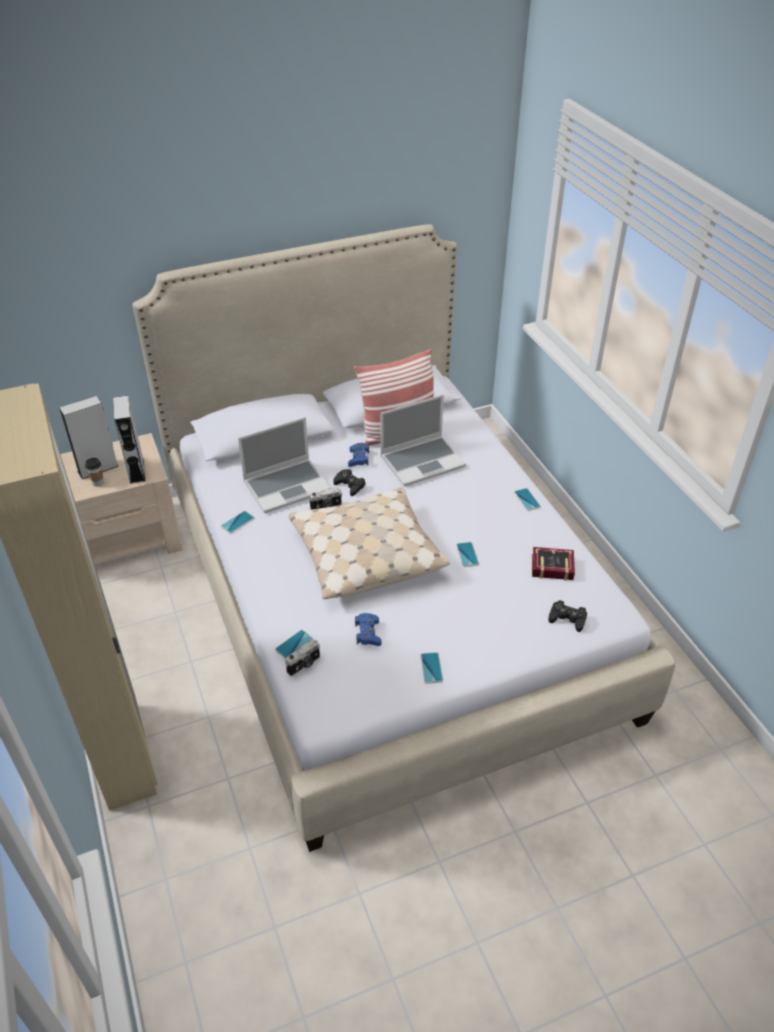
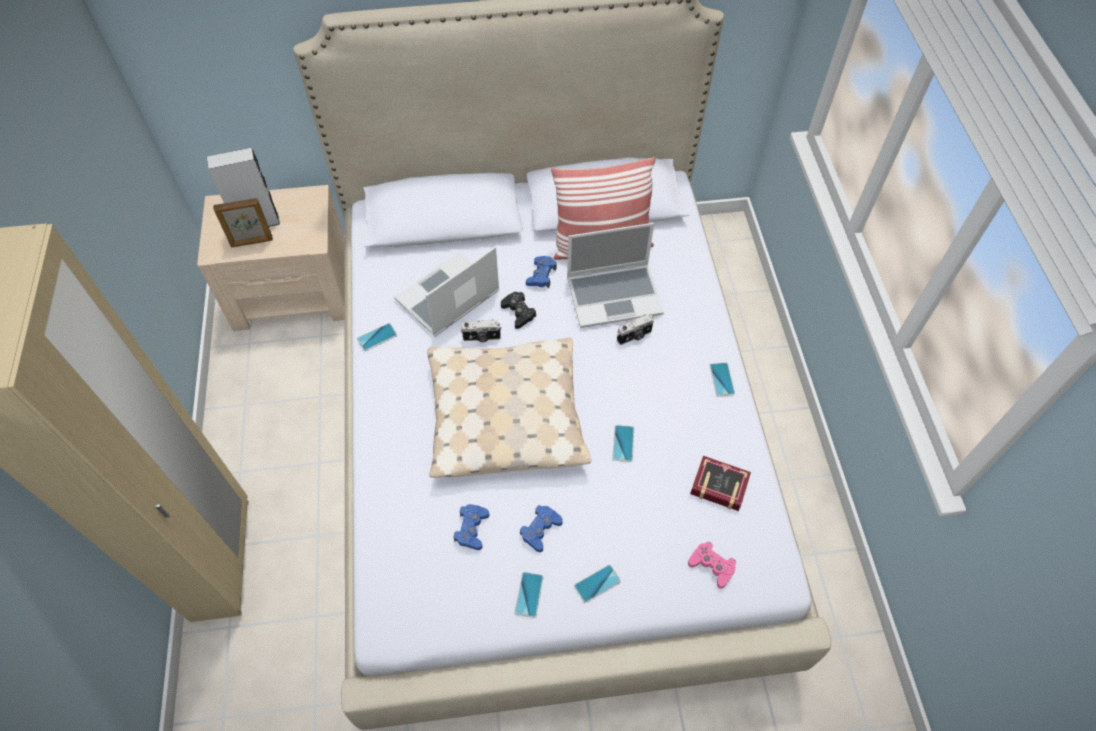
camera: 15 degrees right, 15 degrees up
cup [85,458,104,486] -> picture frame [213,198,273,247]
grey speaker [113,396,145,484] -> none
laptop [238,417,331,513] -> laptop turned 150 degrees clockwise [394,246,500,337]
phone [275,630,313,658] -> phone moved to [574,565,621,603]
camera [285,639,320,676] -> camera moved to [617,314,654,345]
black game controller [548,600,587,632] -> pink game controller [688,542,736,589]
none -> blue game controller [520,505,562,552]

